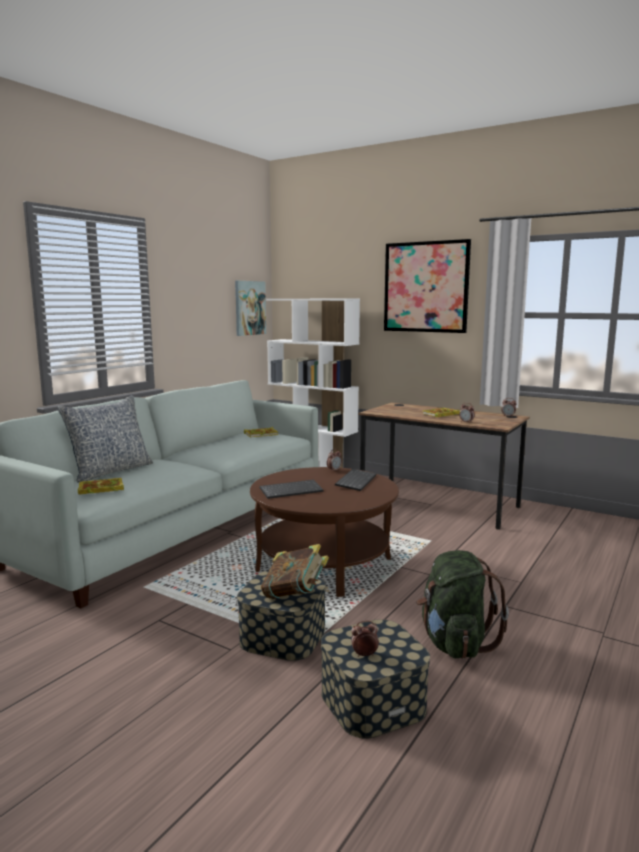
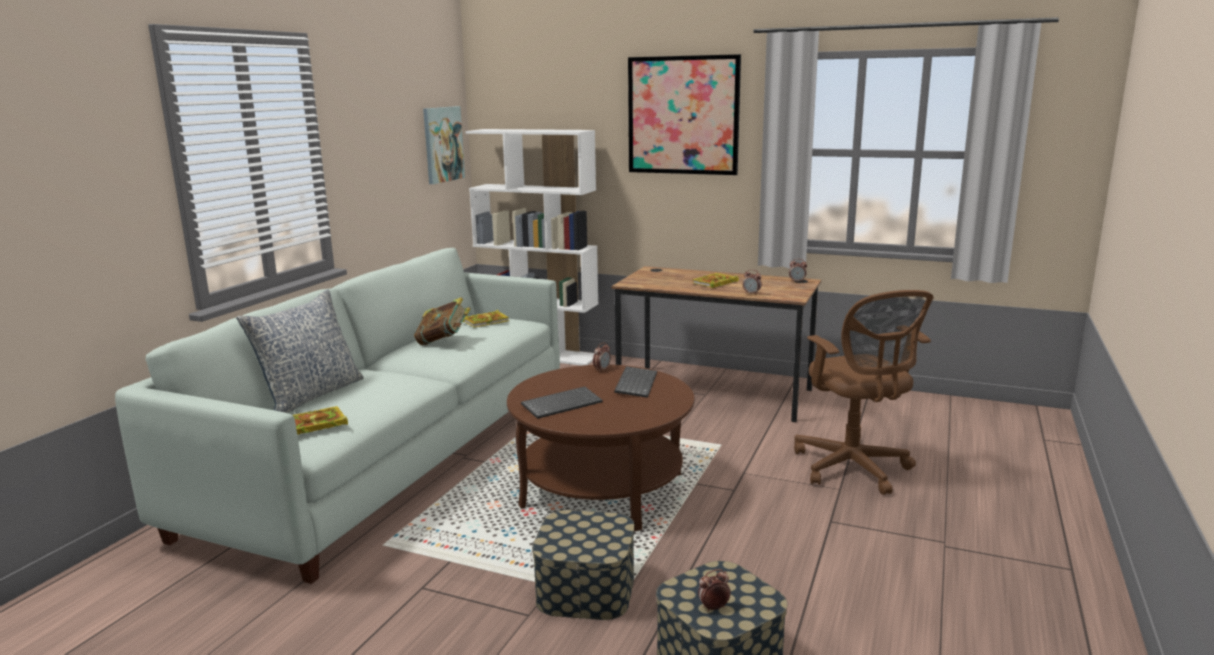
camera: 10 degrees left, 5 degrees up
book [261,544,329,599] -> book moved to [414,297,470,345]
green backpack [417,550,509,659] -> none
none -> brown office chair [794,290,933,495]

